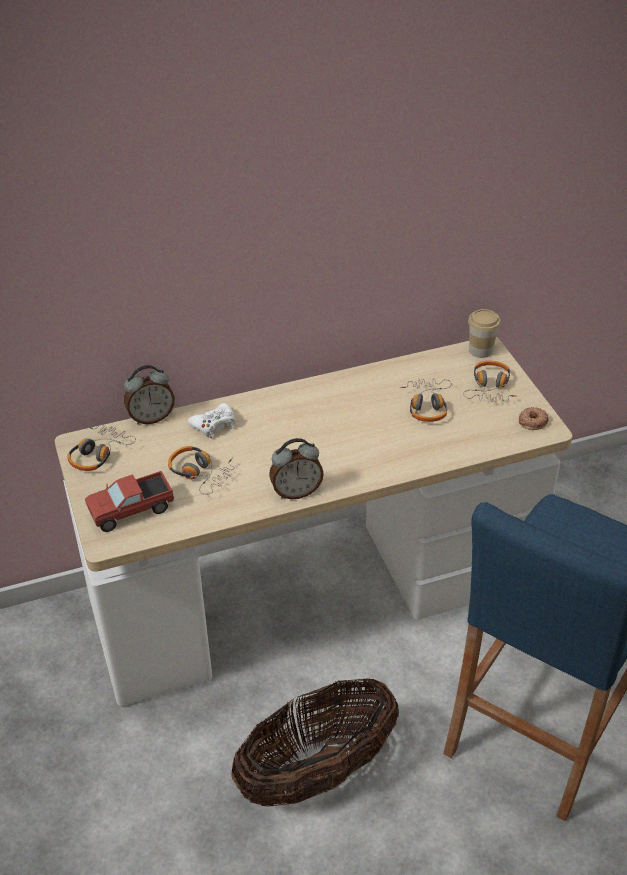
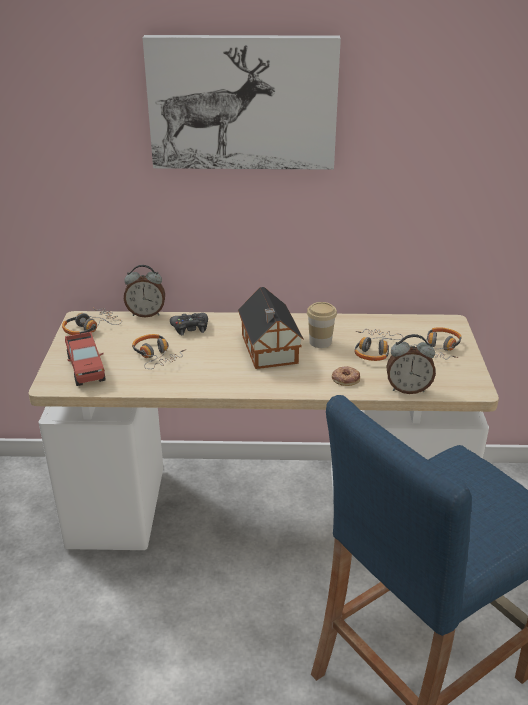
camera: 20 degrees right, 10 degrees down
toy truck [85,471,174,532] -> toy truck turned 105 degrees counterclockwise [65,332,106,386]
white game controller [188,403,235,438] -> black game controller [170,313,208,335]
basket [231,679,399,807] -> none
alarm clock [269,438,324,499] -> alarm clock moved to [386,334,436,394]
cup [468,309,501,358] -> cup moved to [307,302,337,348]
donut [519,407,549,430] -> donut moved to [332,366,360,386]
none -> picture [143,35,341,170]
none -> toy house [238,287,304,369]

